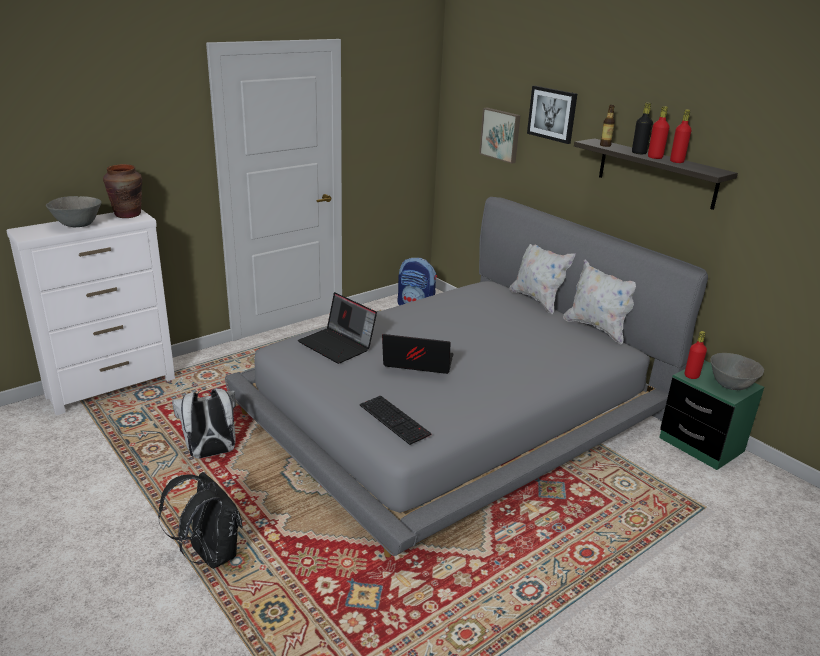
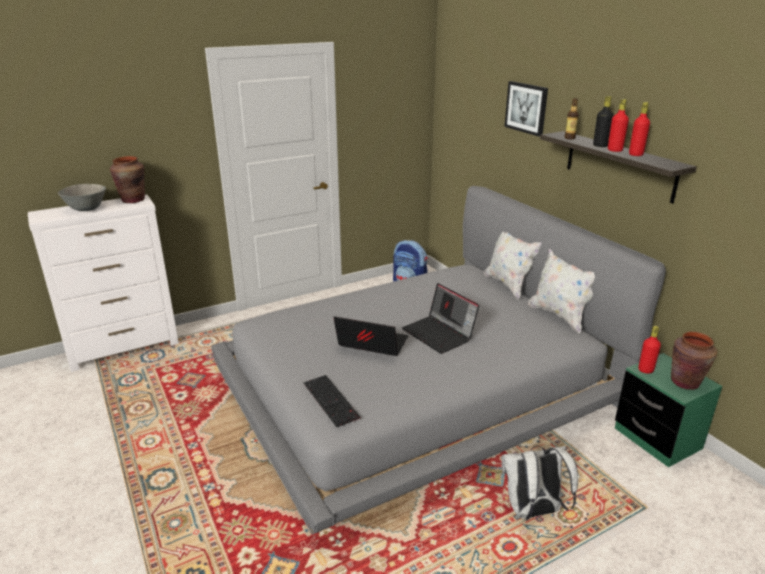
camera: 10 degrees right, 0 degrees up
black backpack [158,472,243,569] -> none
white backpack [172,389,236,459] -> white backpack moved to [501,446,578,520]
laptop [298,292,377,364] -> laptop moved to [402,283,479,354]
picture [479,108,521,164] -> none
grey bowl [710,353,764,390] -> brown vase [671,332,717,390]

